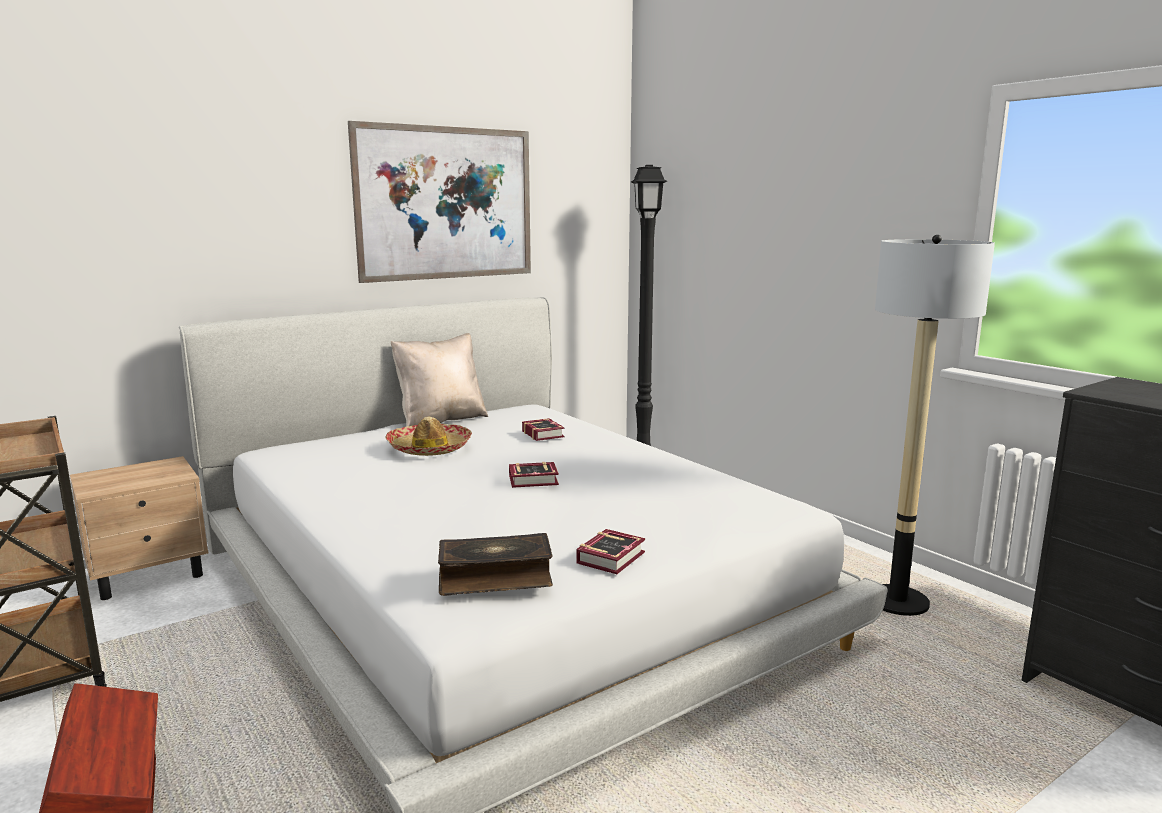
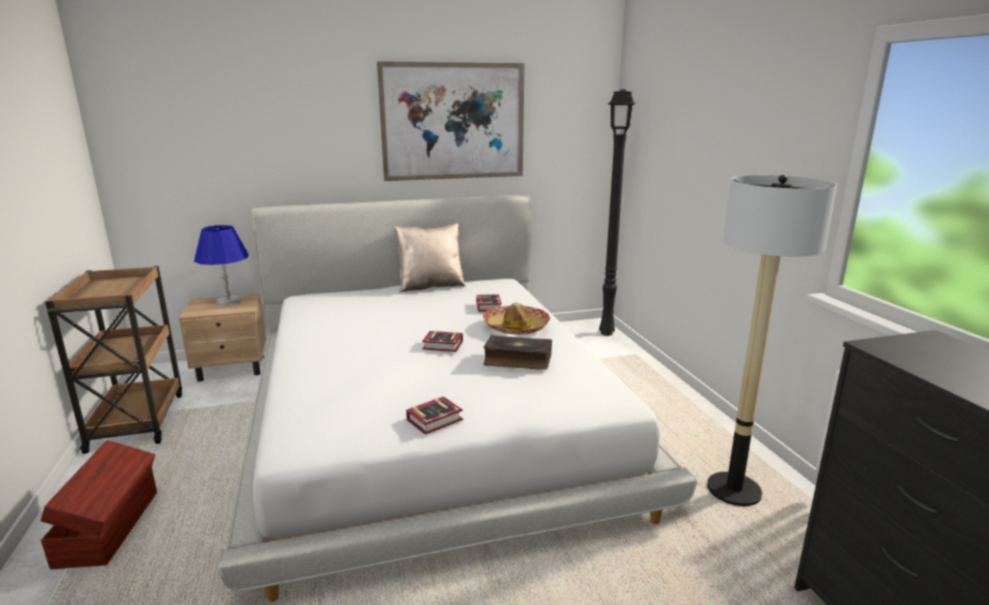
camera: 20 degrees right, 5 degrees up
hat [385,417,472,456] -> hat moved to [483,302,550,335]
book [438,533,553,596] -> book moved to [483,335,552,370]
none -> blue table lamp [194,225,249,306]

